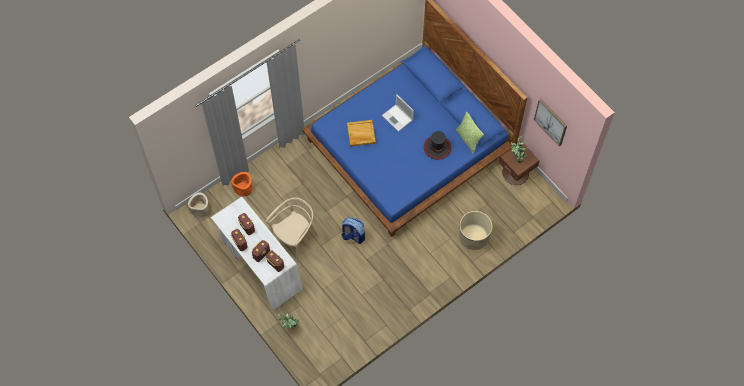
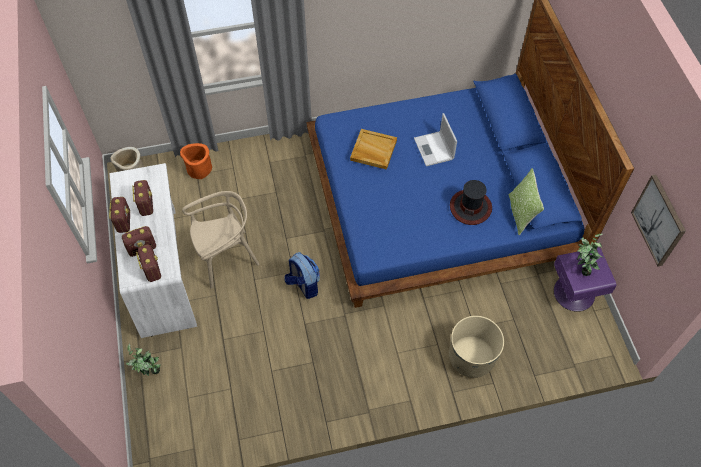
camera: 25 degrees right, 5 degrees down
brown nightstand [499,141,539,185] -> purple nightstand [554,247,617,312]

